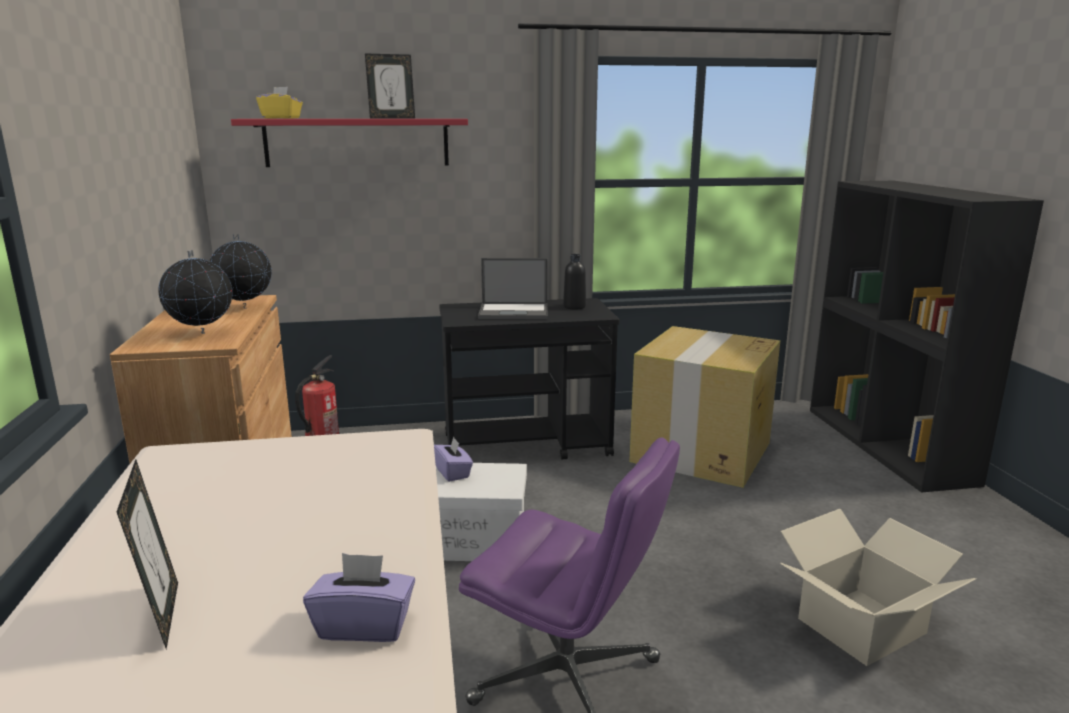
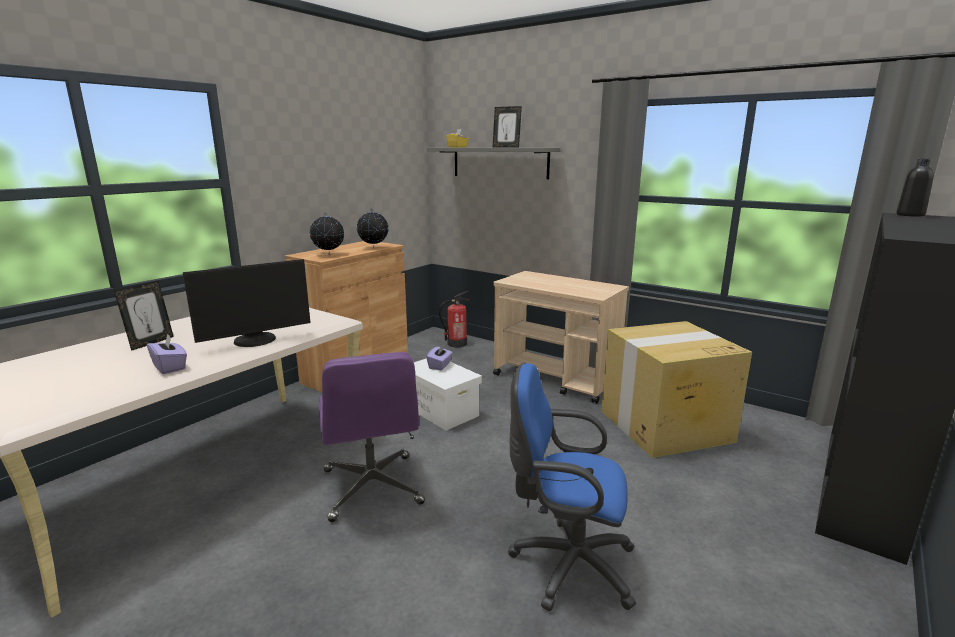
camera: 45 degrees right, 0 degrees up
red shelf [231,119,468,167] -> grey shelf [427,148,561,179]
black cart [439,298,619,460] -> beige cart [493,271,629,404]
laptop [478,258,548,319] -> none
black bottle [563,254,586,310] -> black bottle moved to [896,159,934,217]
cardboard box [780,509,976,666] -> blue office chair [508,363,636,611]
none -> monitor [183,259,311,347]

